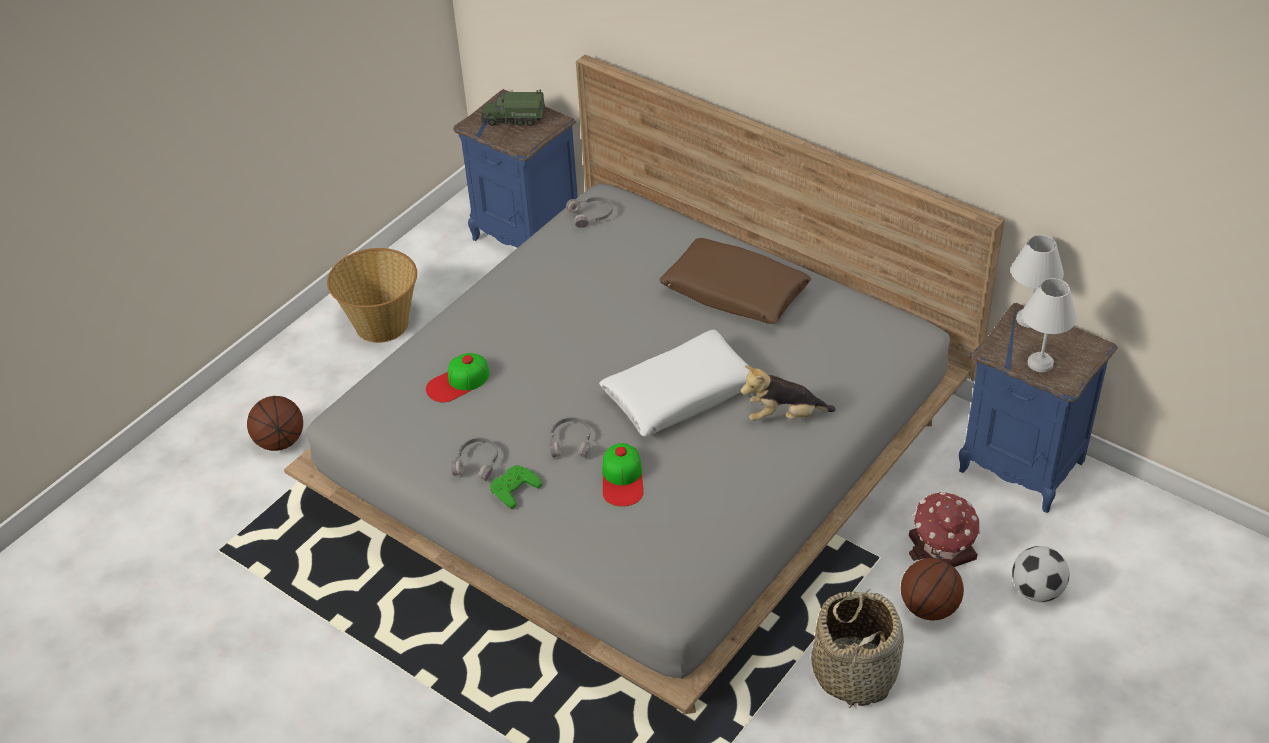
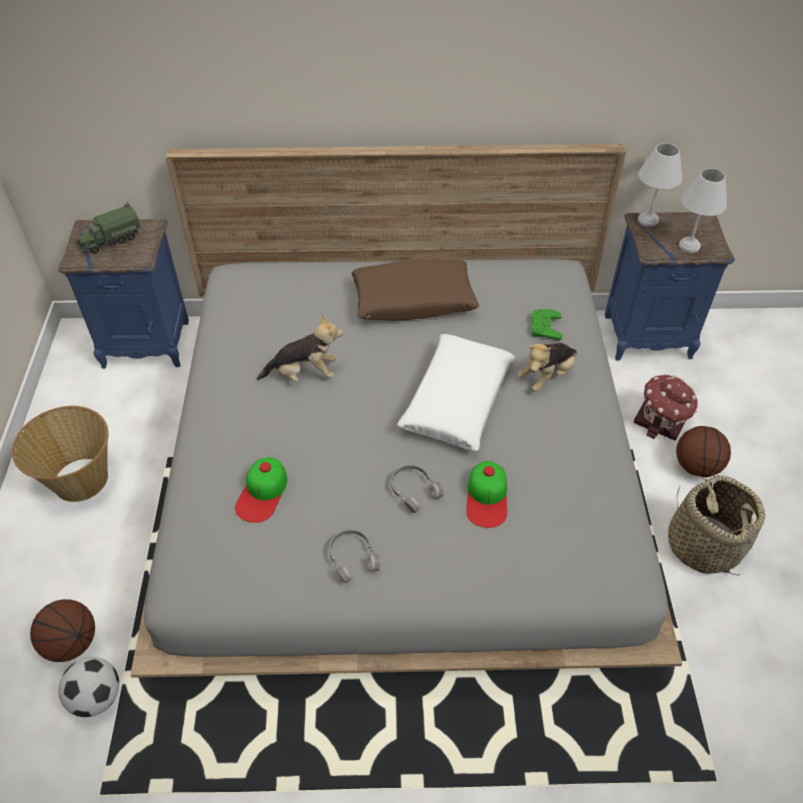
camera: 40 degrees left, 5 degrees up
green game controller [490,465,542,509] -> green game controller moved to [531,309,562,340]
grey headphones [566,197,613,228] -> none
cap [602,443,644,507] -> cap turned 45 degrees clockwise [466,461,507,528]
football [1012,546,1069,602] -> football moved to [58,657,119,717]
none -> plush toy [257,315,343,382]

